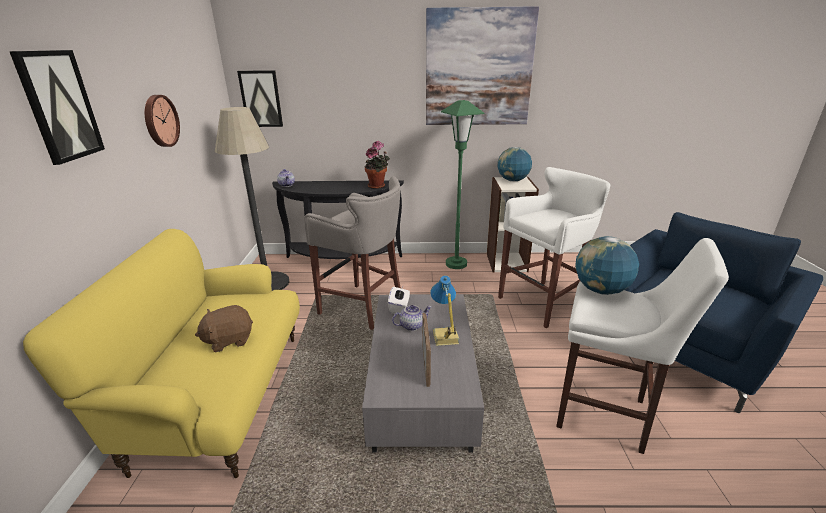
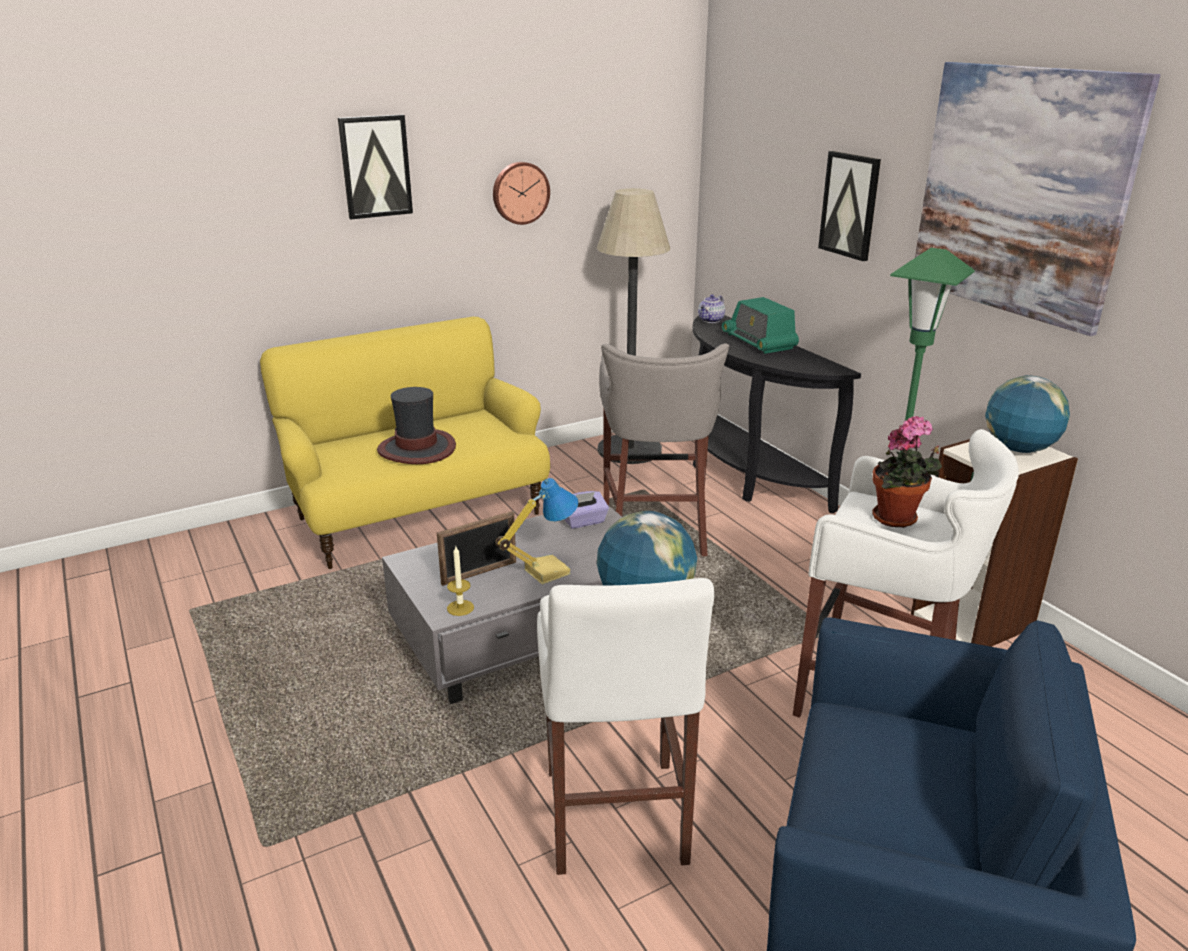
camera: 60 degrees right, 0 degrees up
brown plush toy [195,305,253,352] -> hat [377,387,456,464]
picture [237,70,283,127] -> picture moved to [818,151,881,261]
potted plant [365,141,390,189] -> potted plant moved to [872,416,942,528]
white tissue box [388,287,410,314] -> purple tissue box [564,491,609,529]
teapot [392,305,431,331] -> none
none -> candle [447,547,474,616]
none -> radio [722,297,799,354]

